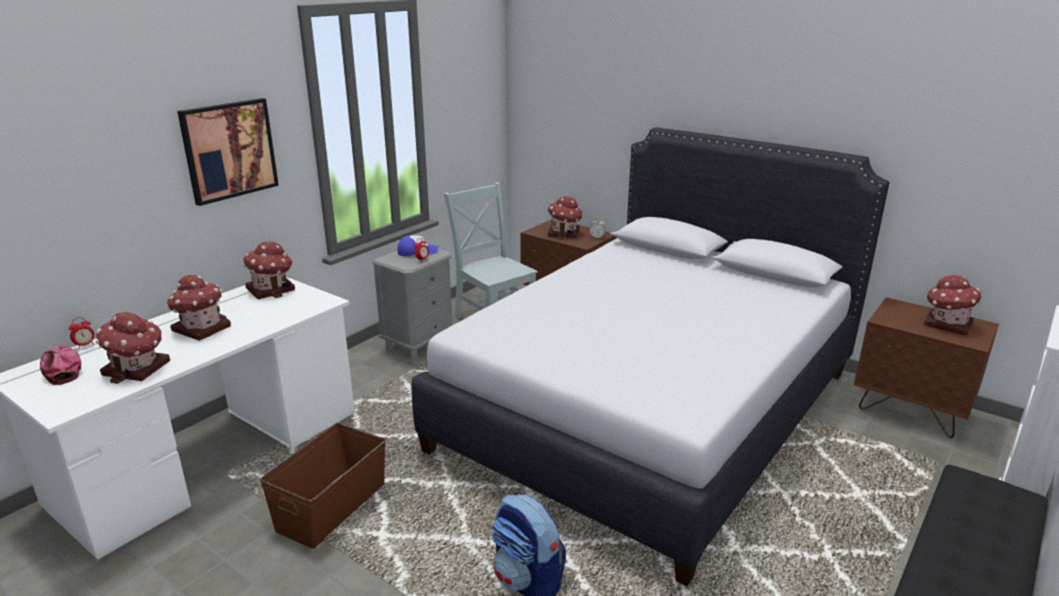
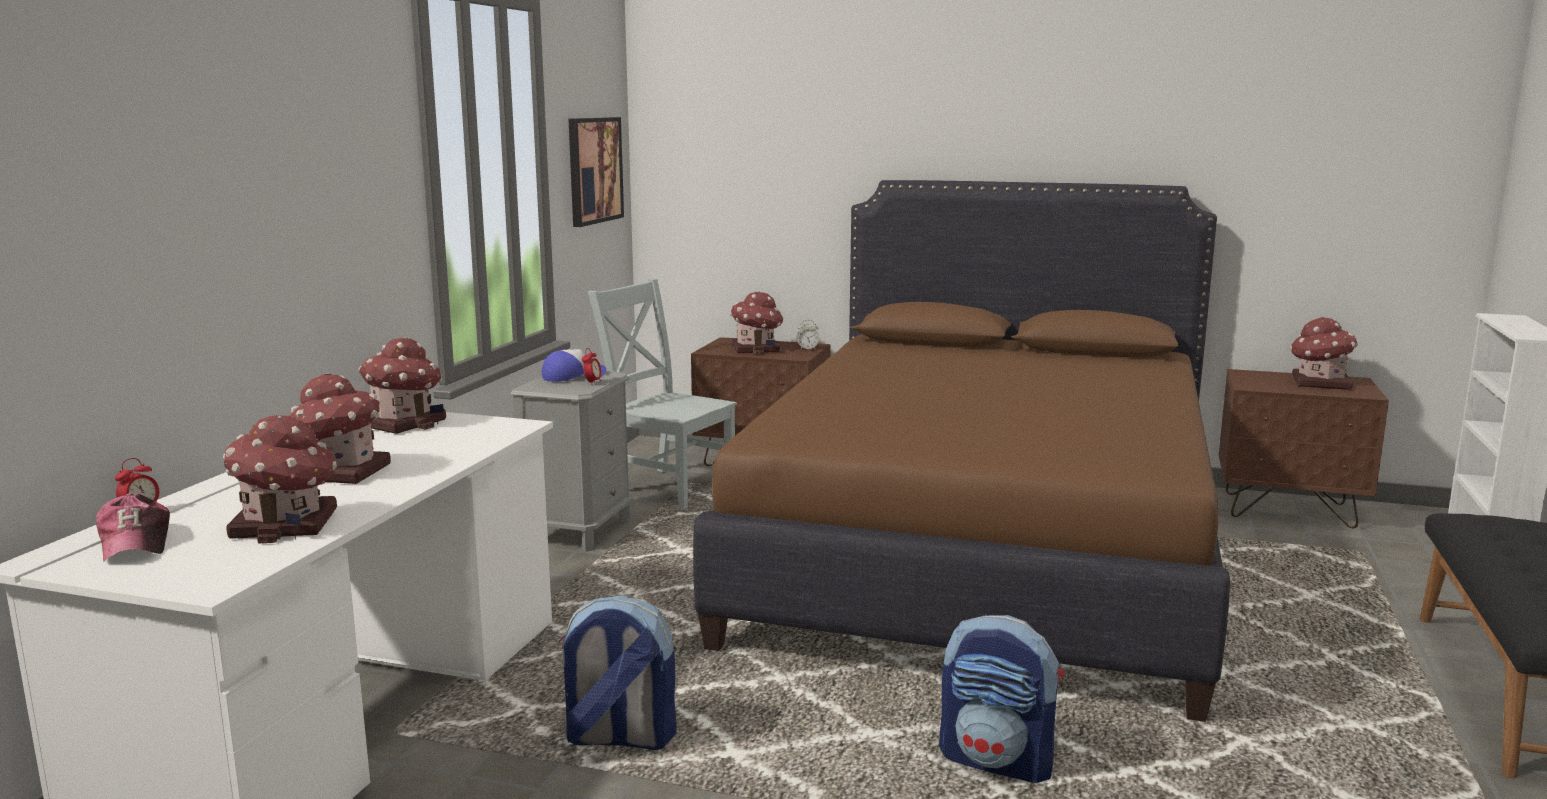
camera: 20 degrees left, 10 degrees down
cap [40,346,82,385] -> cap turned 150 degrees counterclockwise [96,493,170,562]
picture [177,98,279,206] -> picture moved to [569,117,624,227]
brown storage box [260,423,386,549] -> backpack [559,596,677,750]
white bed [411,127,890,586] -> brown bed [693,180,1230,722]

